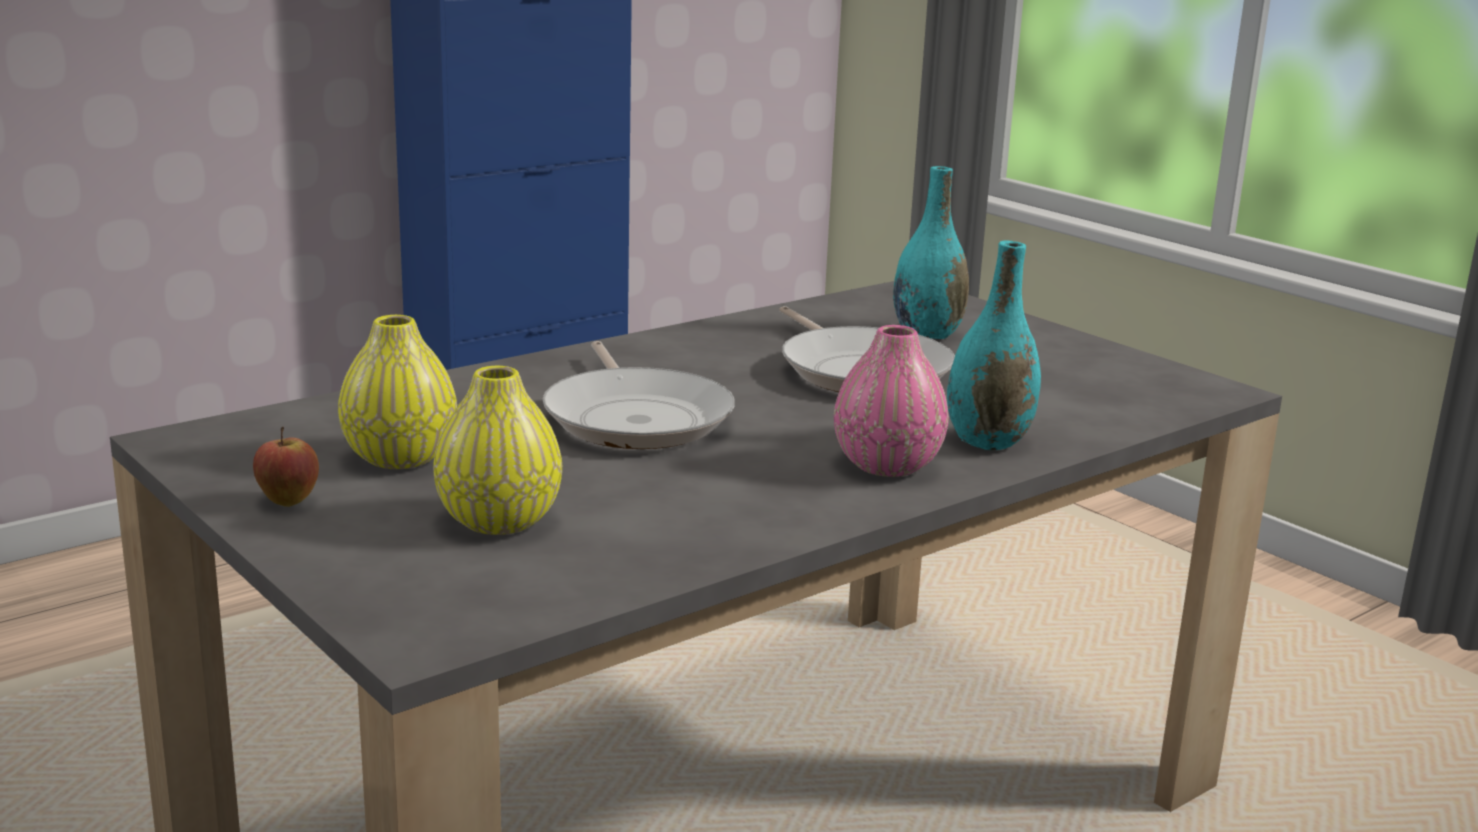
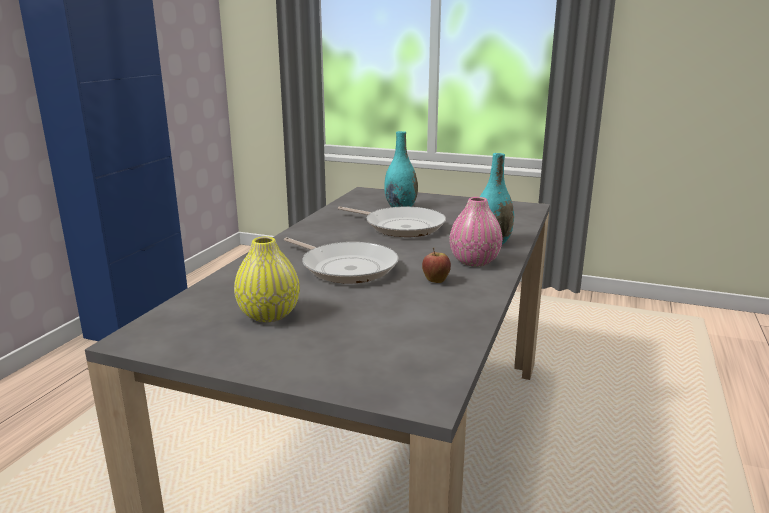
camera: 30 degrees left, 0 degrees up
apple [253,426,319,507] -> apple moved to [422,248,451,283]
yellow vase [433,366,562,535] -> none

